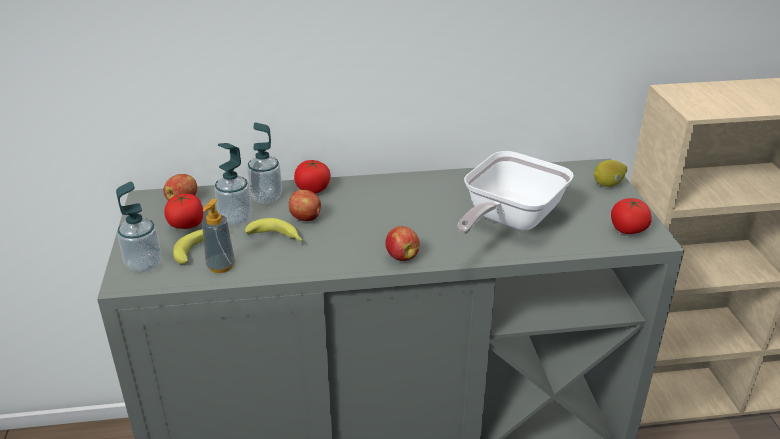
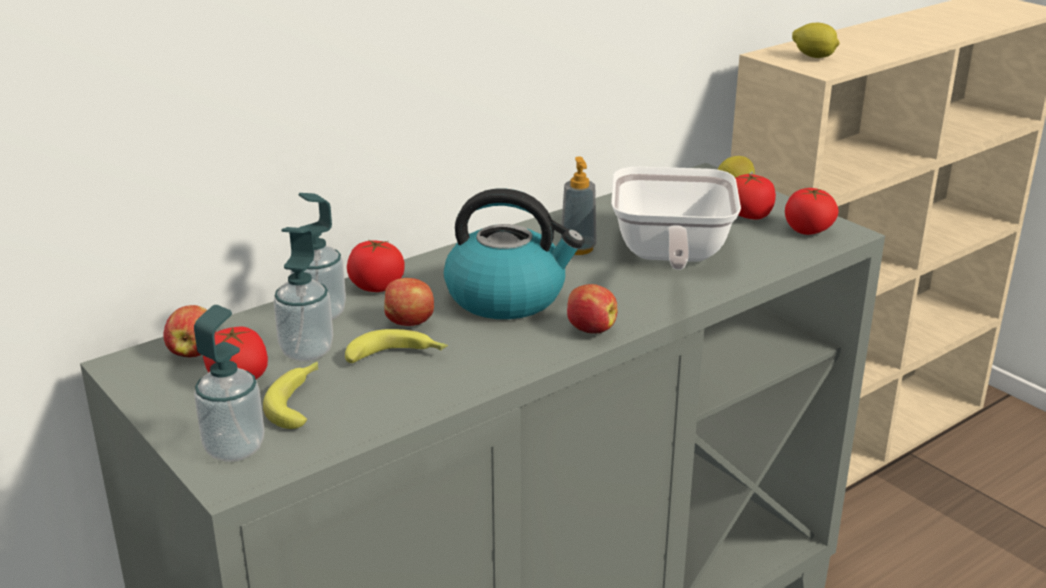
camera: 30 degrees left, 5 degrees down
soap dispenser [202,199,235,273] -> soap dispenser moved to [560,156,597,255]
none -> kettle [444,188,584,319]
none -> tomato [735,173,776,220]
none -> lemon [792,23,840,58]

